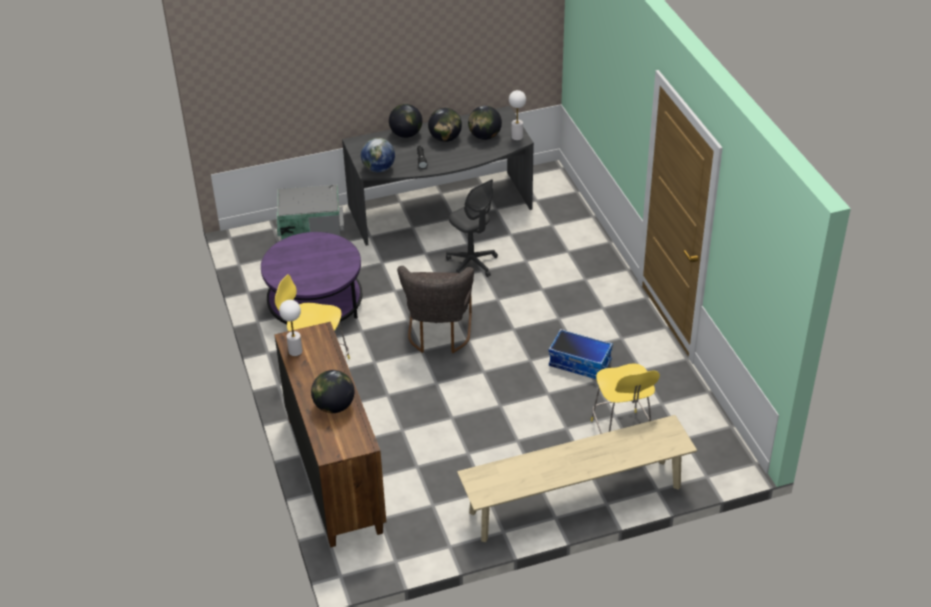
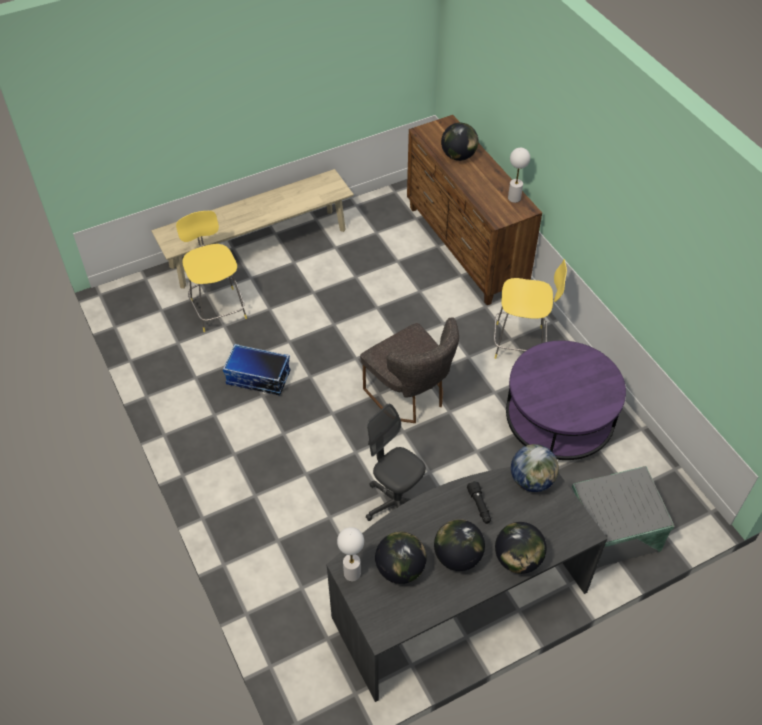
camera: 170 degrees right, 10 degrees up
grey chair [397,266,474,353] -> grey chair turned 150 degrees clockwise [360,318,459,423]

